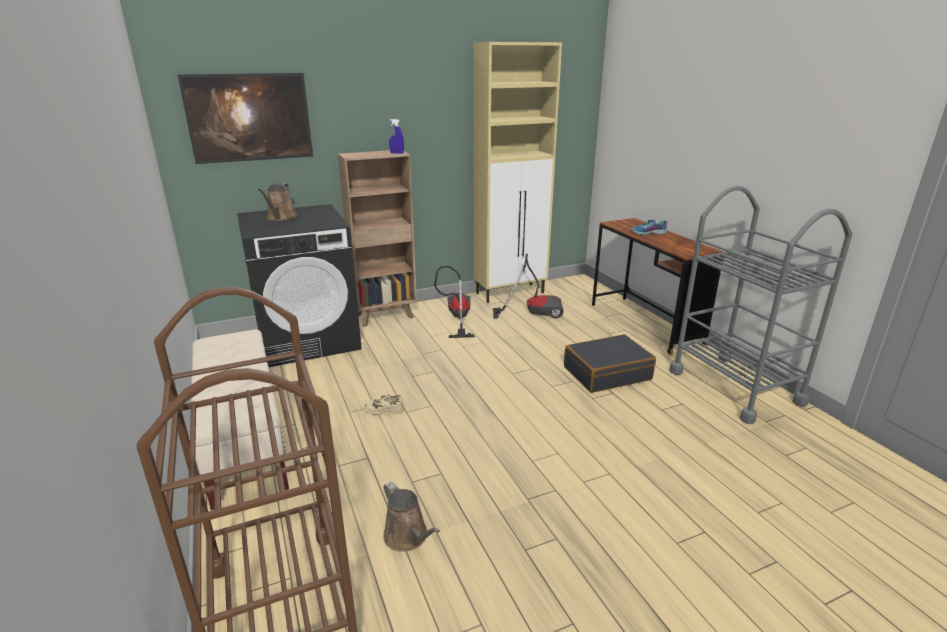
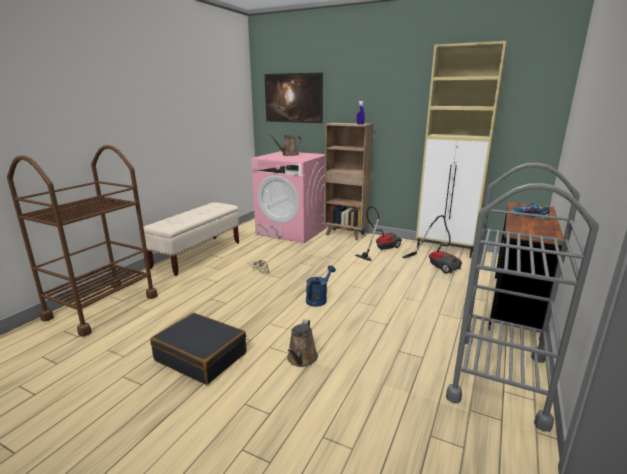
camera: 50 degrees right, 5 degrees down
black washing machine [237,204,362,367] -> pink washing machine [251,151,327,243]
brown watering can [383,482,440,552] -> brown watering can moved to [287,319,318,367]
black suitcase [564,334,656,393] -> black suitcase moved to [150,313,247,385]
none -> blue watering can [306,265,336,307]

